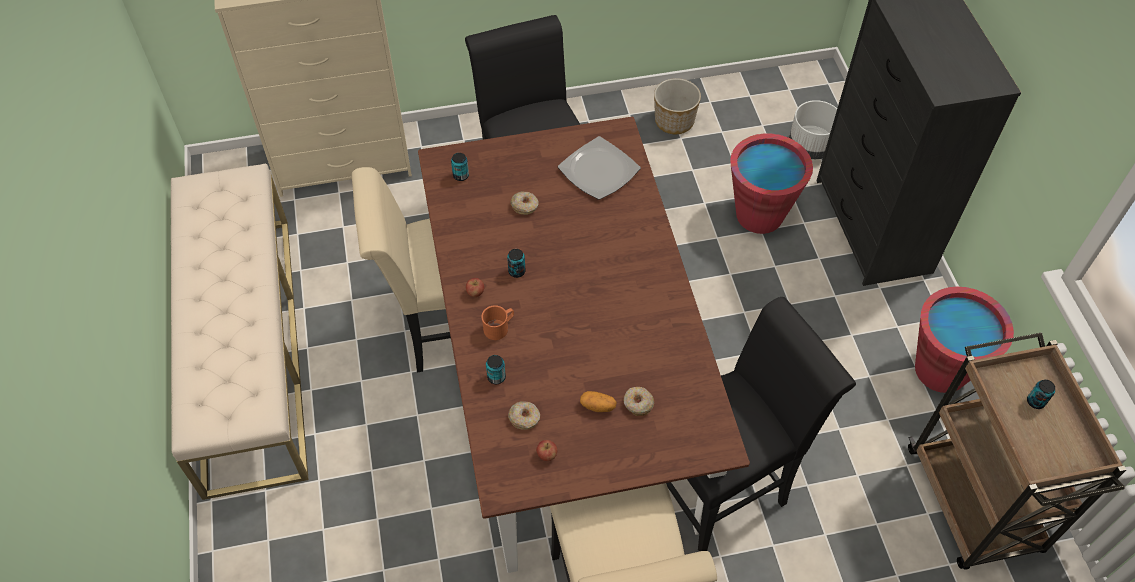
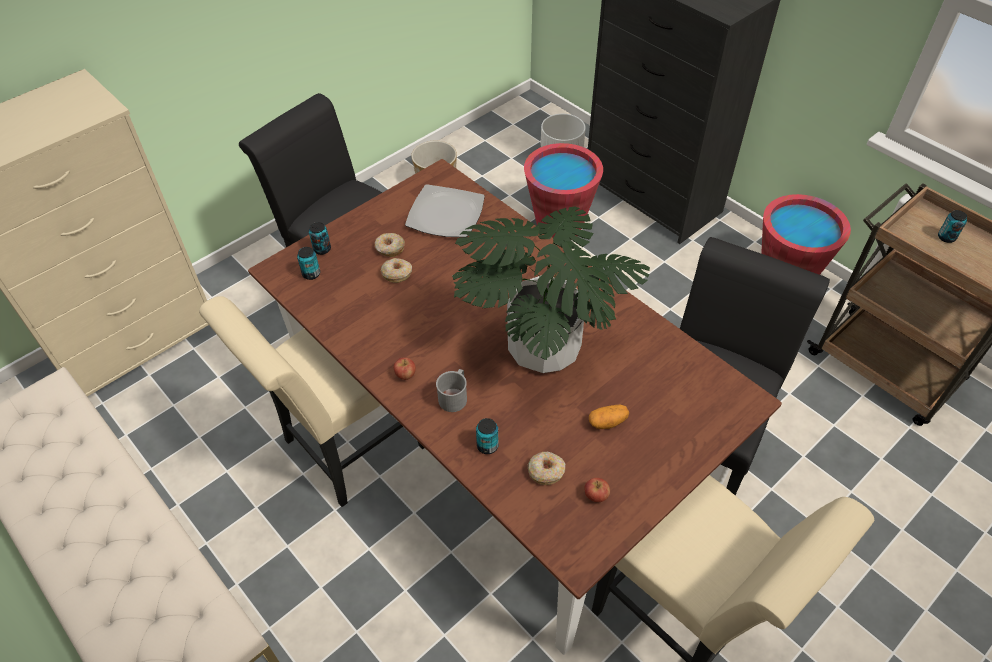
camera: 30 degrees left, 5 degrees down
orange mug [481,305,514,340] -> grey mug [436,369,467,412]
can [507,249,526,278] -> can moved to [309,222,331,255]
donut [624,387,654,416] -> donut moved to [375,233,405,257]
none -> potted plant [452,206,650,373]

